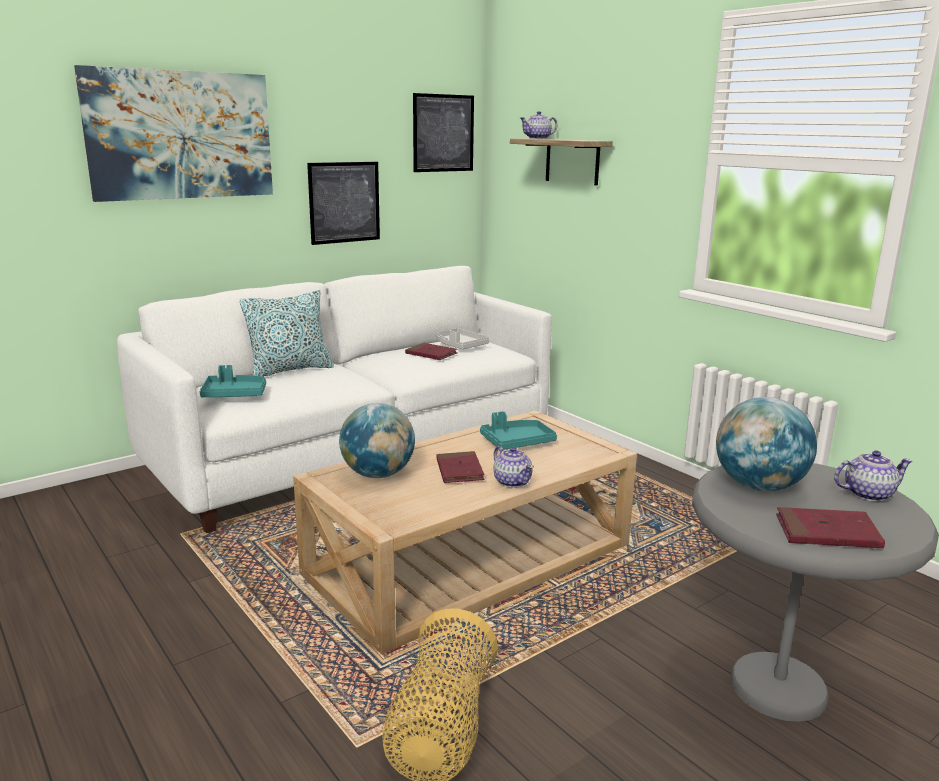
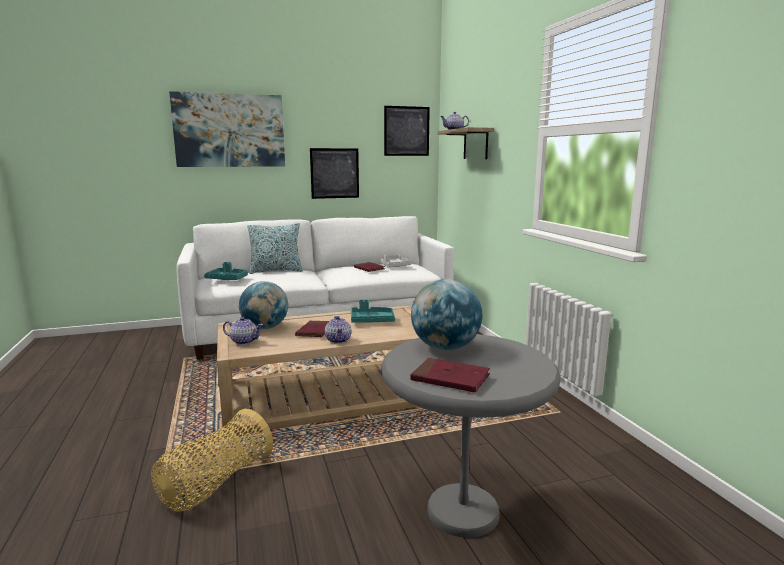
camera: 20 degrees right, 5 degrees down
teapot [834,451,913,501] -> teapot moved to [223,317,263,345]

